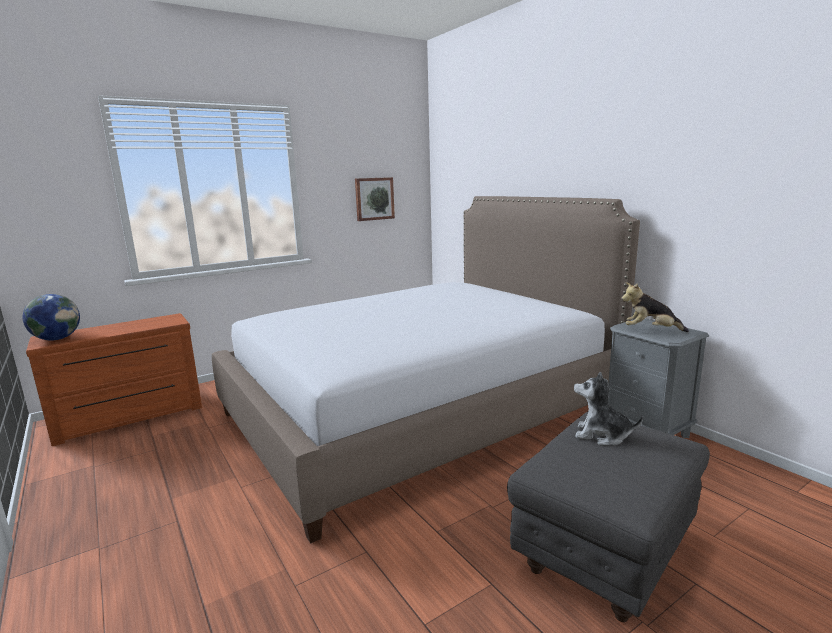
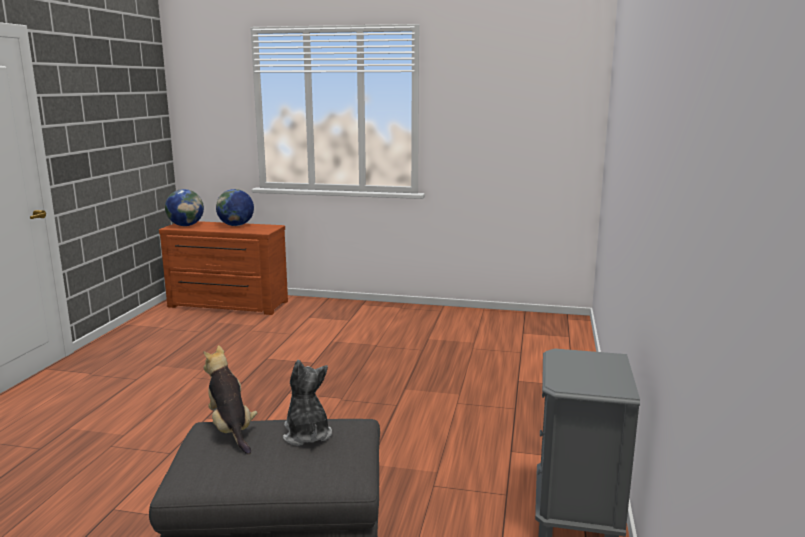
camera: 45 degrees right, 0 degrees up
bed [212,196,640,543] -> none
picture [355,177,395,221] -> none
plush toy [621,282,689,332] -> plush toy moved to [204,345,257,454]
none -> globe [216,189,254,226]

